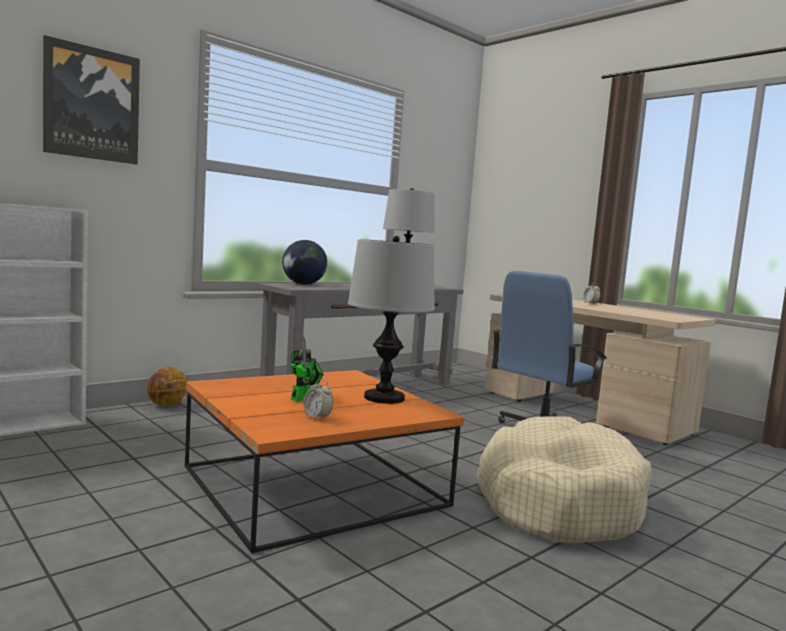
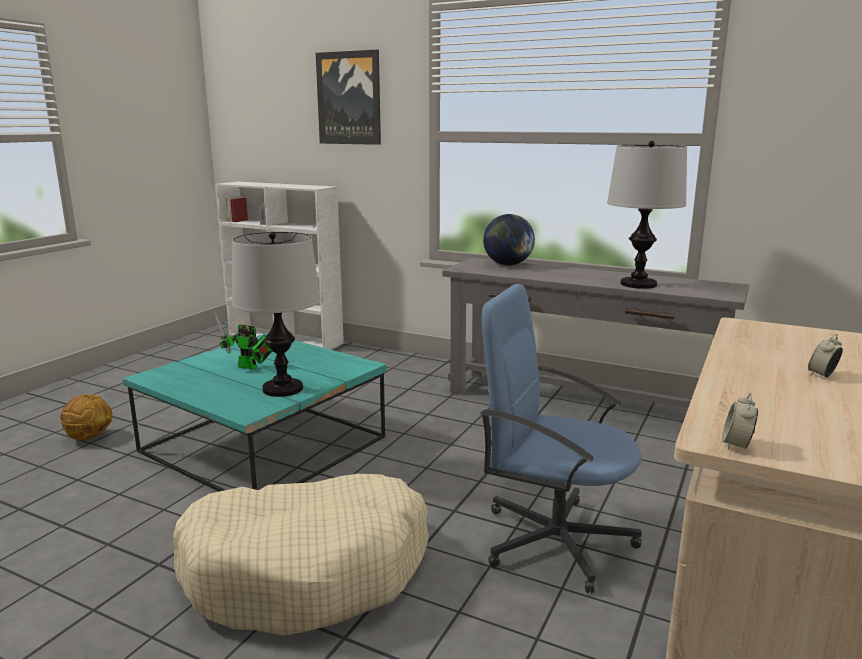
camera: 70 degrees right, 10 degrees up
basketball [147,367,187,406] -> basketball moved to [60,394,112,440]
orange coffee table [185,370,465,553] -> turquoise coffee table [123,333,386,492]
alarm clock [303,379,333,420] -> alarm clock moved to [722,393,758,450]

